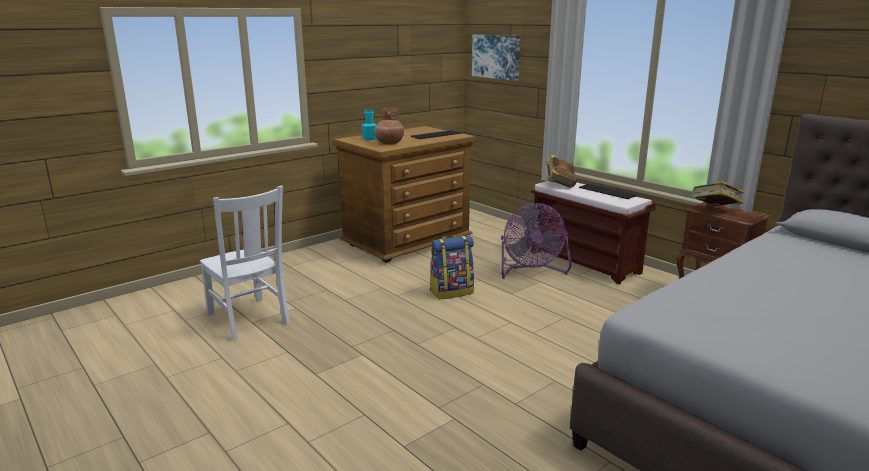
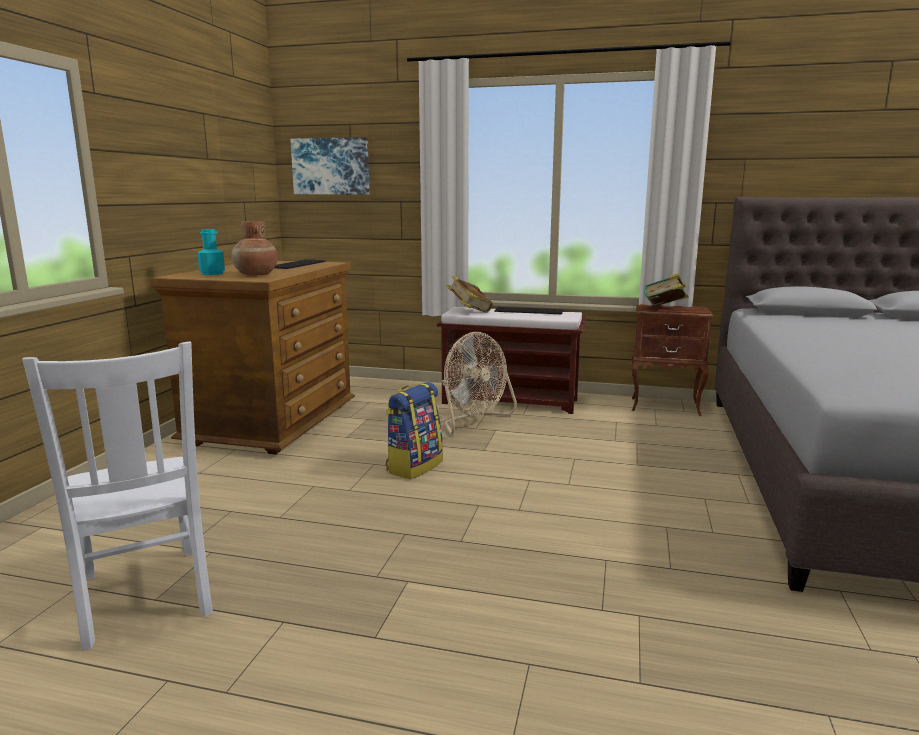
camera: 35 degrees left, 5 degrees down
white chair [200,186,290,341] -> white chair turned 45 degrees clockwise [22,341,213,650]
purple fan [501,203,571,279] -> beige fan [439,332,517,437]

